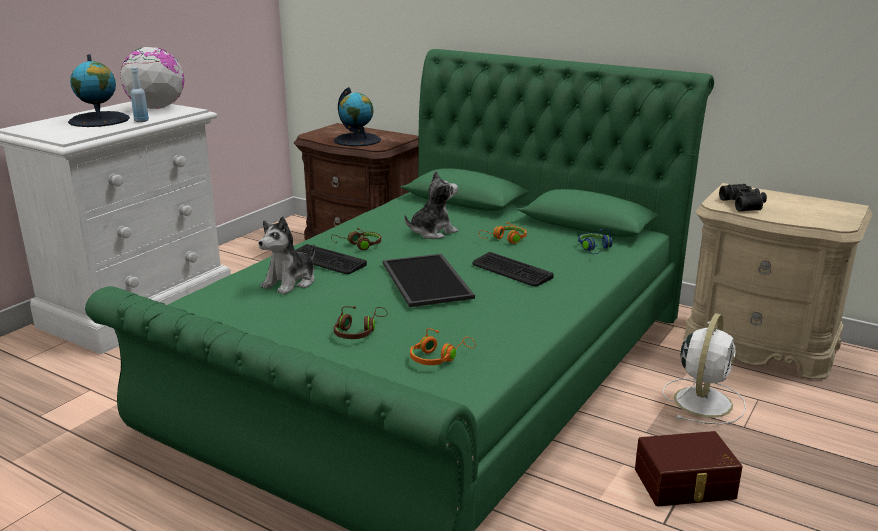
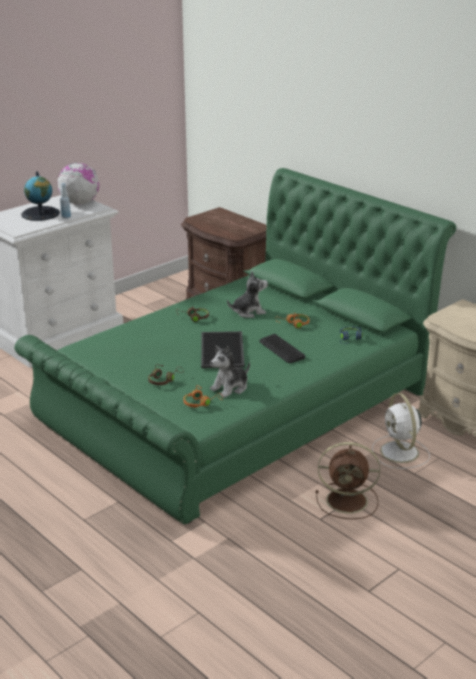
camera: 15 degrees right, 5 degrees up
plush toy [258,216,315,295] -> plush toy moved to [210,345,250,398]
keyboard [296,244,367,274] -> none
globe [334,87,381,146] -> none
brown storage box [635,431,743,506] -> brown fan [316,442,380,519]
white fan [663,313,746,425] -> white fan turned 120 degrees clockwise [372,393,430,469]
black binoculars [719,184,767,212] -> none

